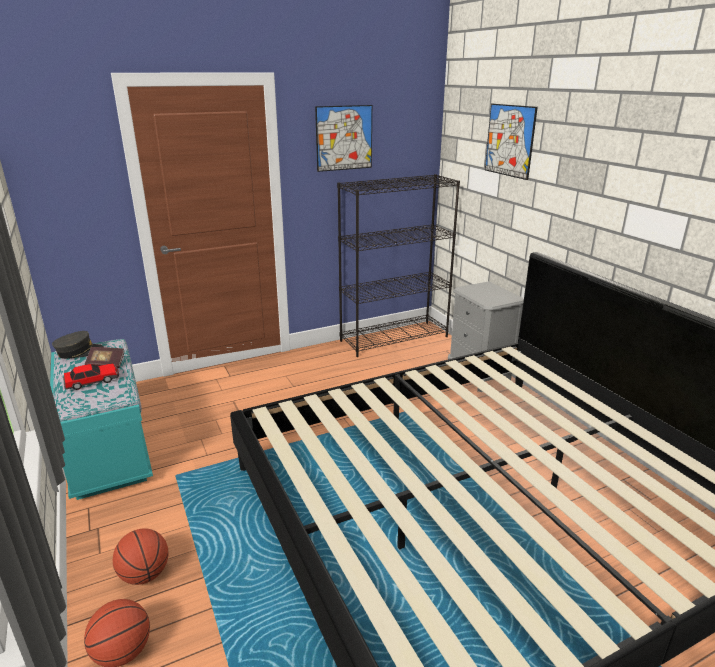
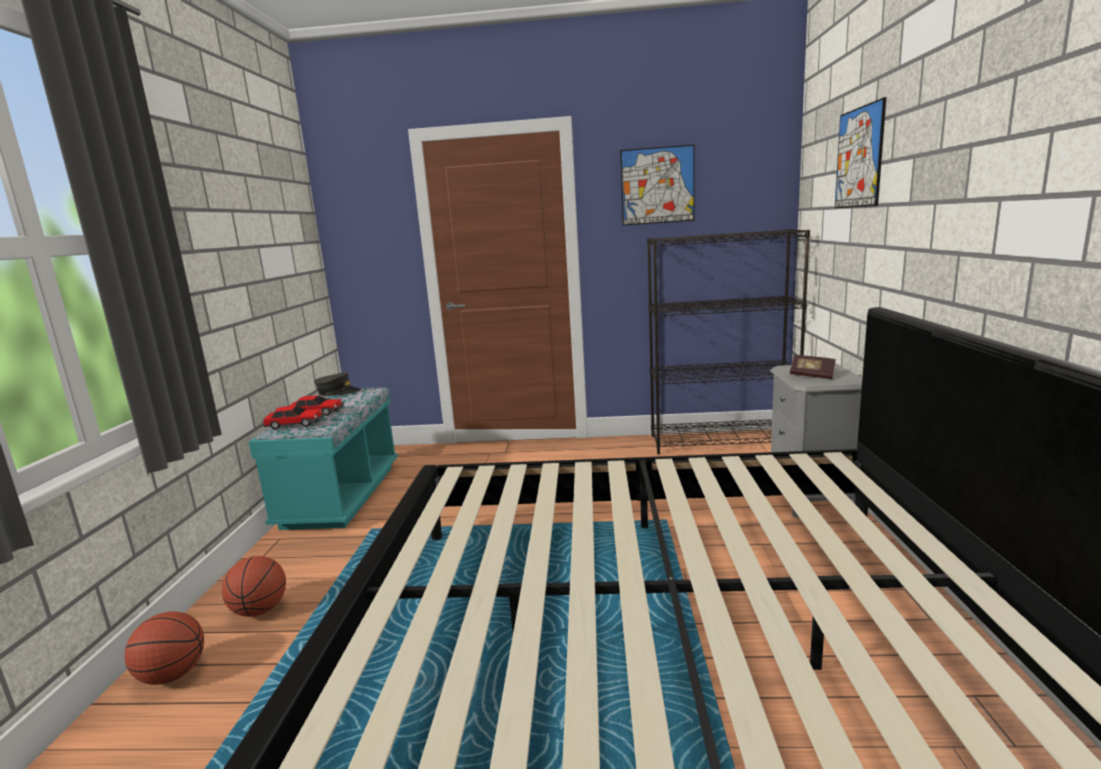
camera: 30 degrees right, 10 degrees down
book [85,347,125,368] -> book moved to [790,355,836,379]
none -> toy car [263,406,324,429]

